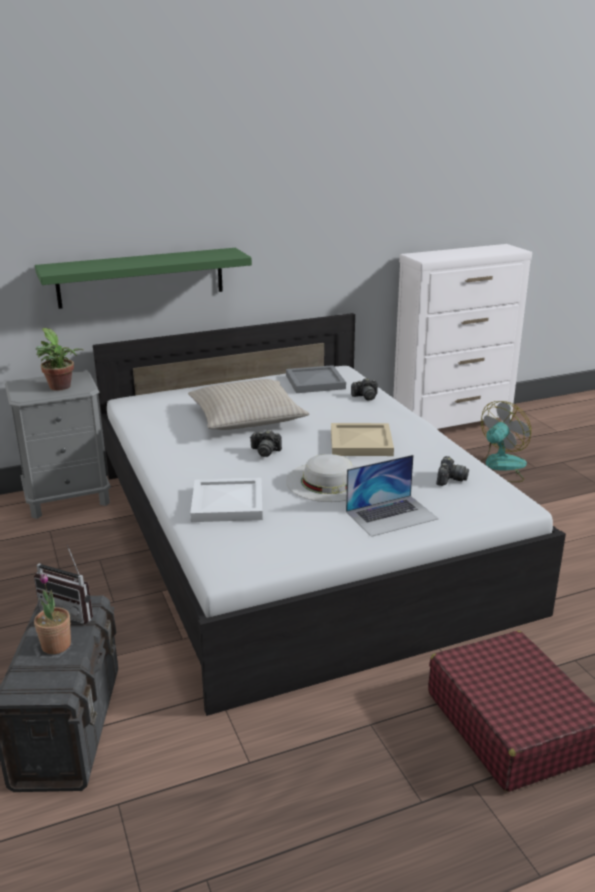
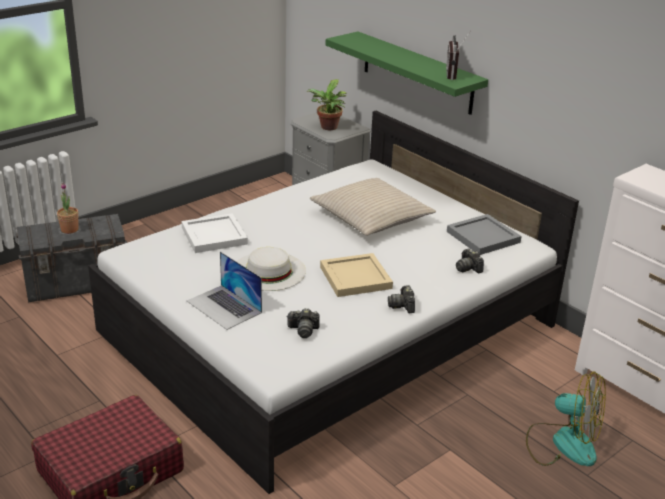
camera: 70 degrees right, 5 degrees up
radio [34,545,93,624] -> radio moved to [446,30,471,80]
camera [250,430,282,457] -> camera moved to [388,285,415,313]

